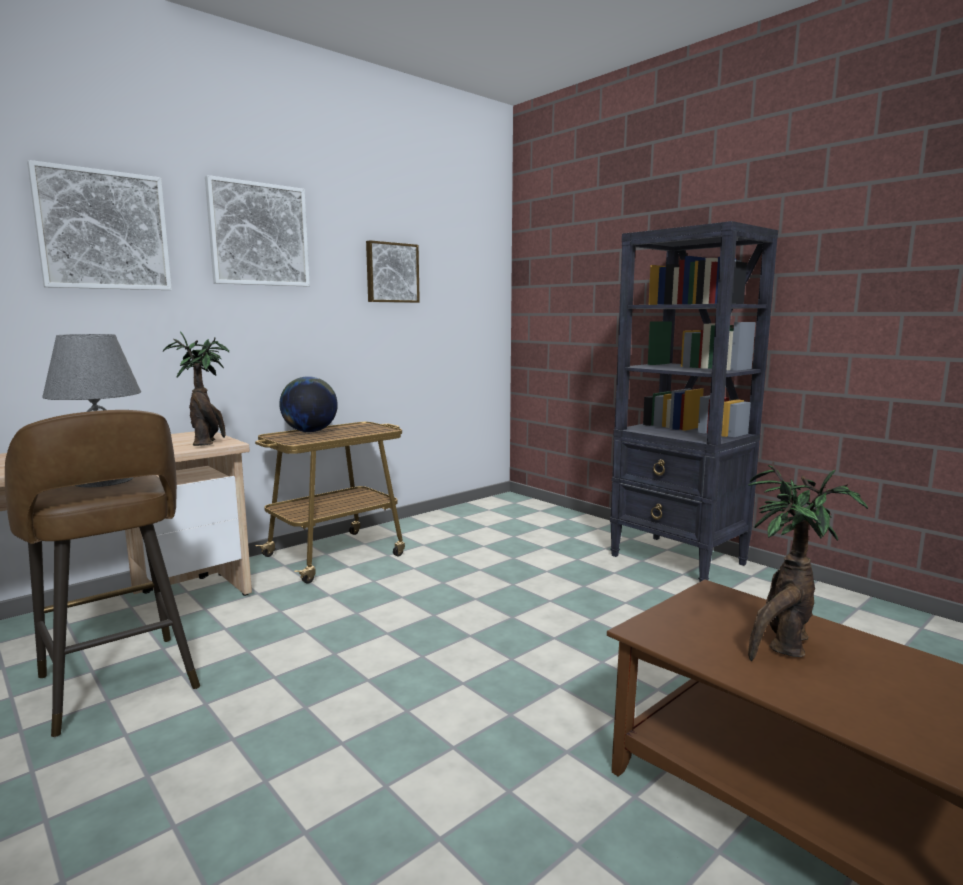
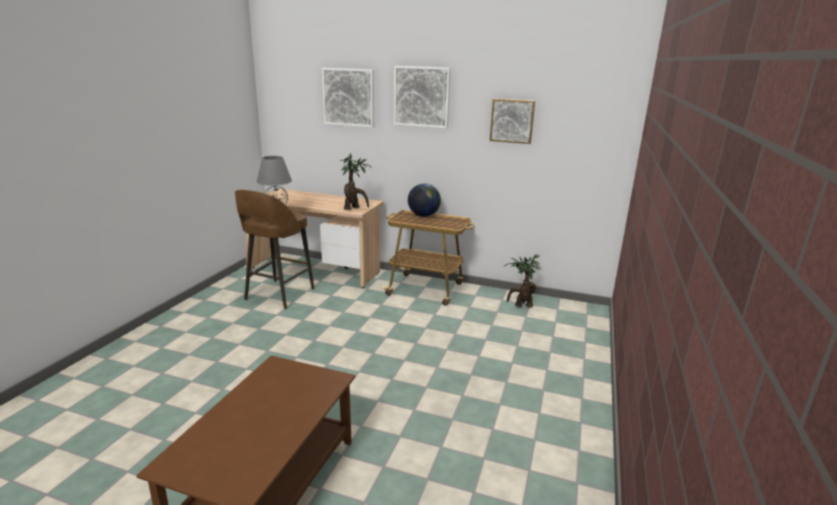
camera: 60 degrees right, 10 degrees up
black bookcase [610,221,778,582] -> none
potted plant [748,461,868,661] -> potted plant moved to [503,254,541,308]

